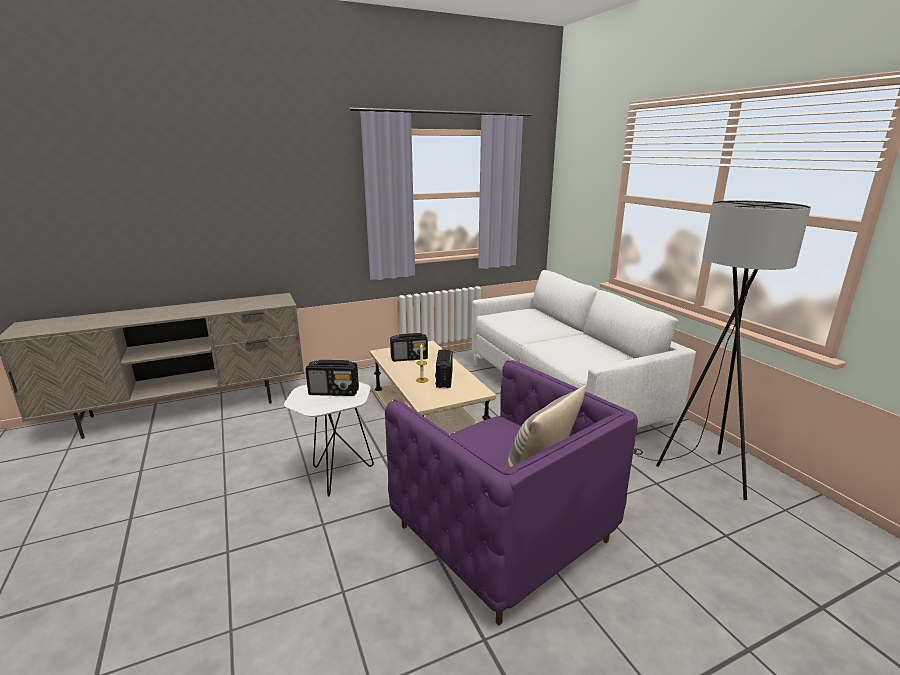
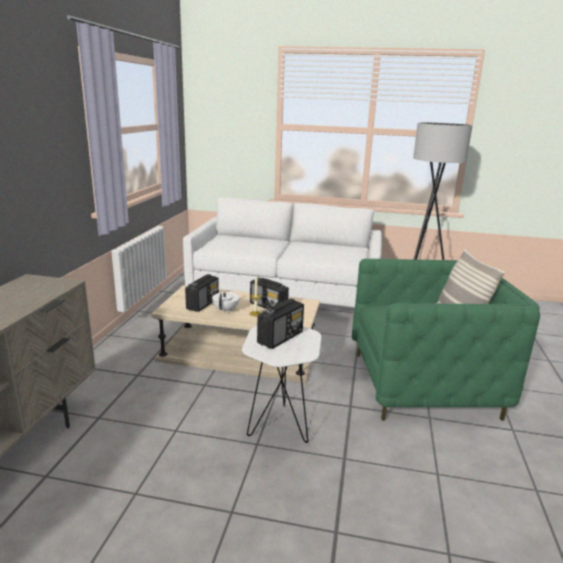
camera: 55 degrees left, 0 degrees up
purple armchair [385,360,638,626] -> green armchair [352,259,540,420]
none -> white teapot [212,290,240,313]

